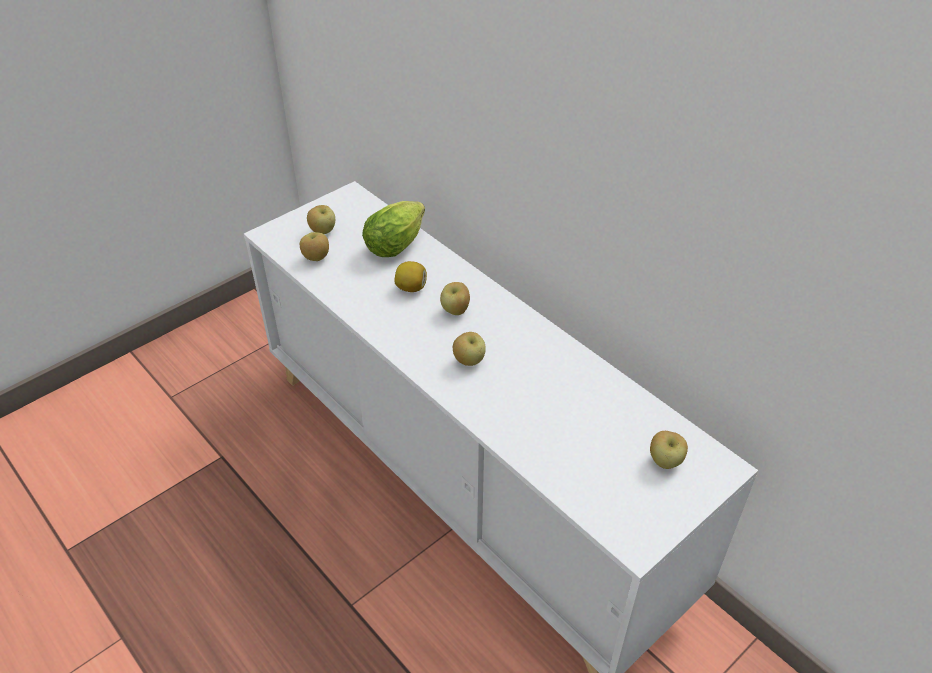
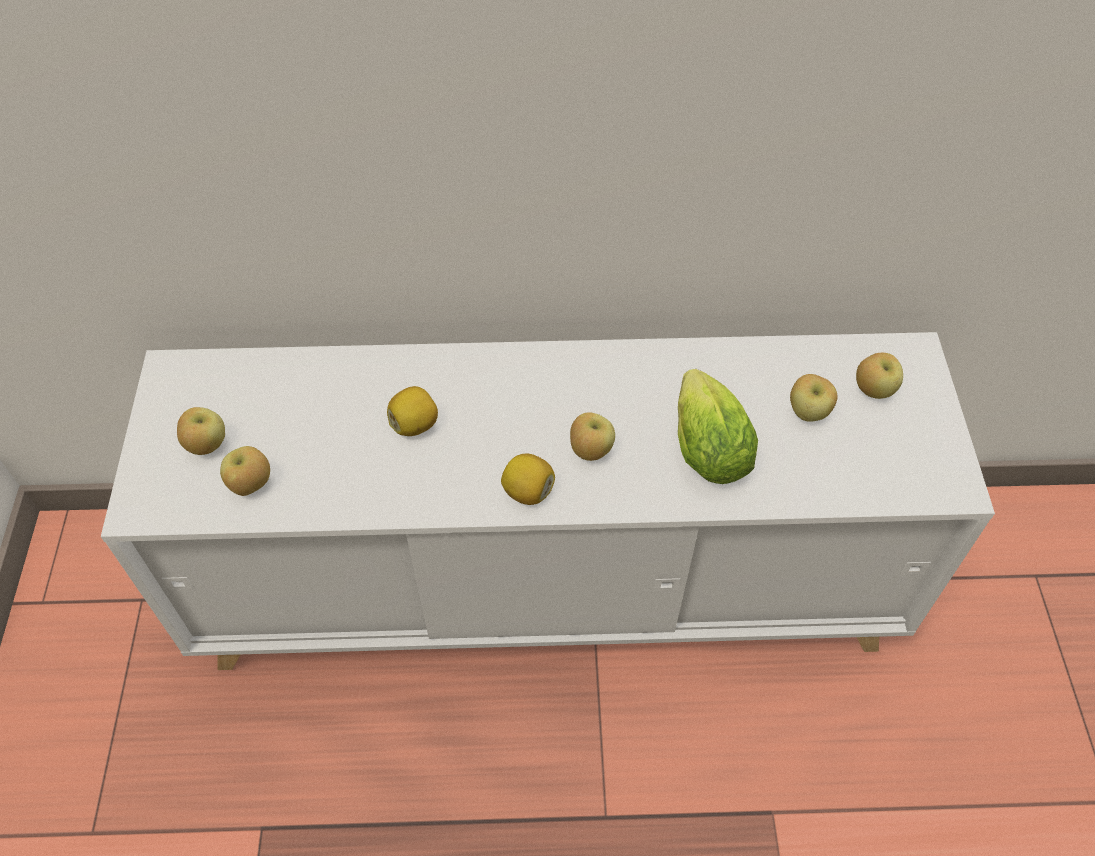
camera: 50 degrees left, 10 degrees up
lettuce [362,201,425,257] -> lettuce moved to [678,369,758,484]
apple [440,282,470,315] -> apple moved to [790,374,838,422]
none -> lemon [501,453,555,505]

